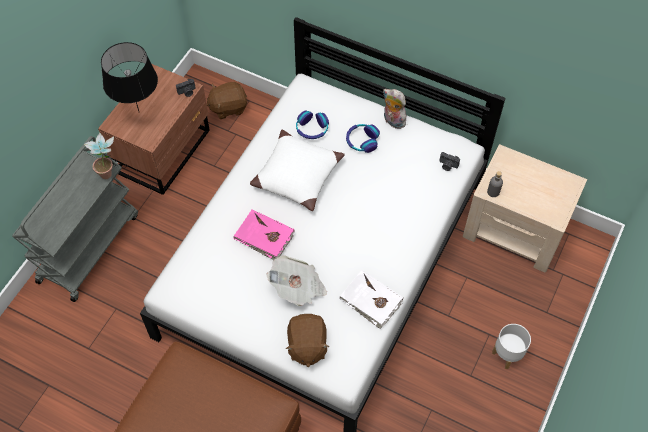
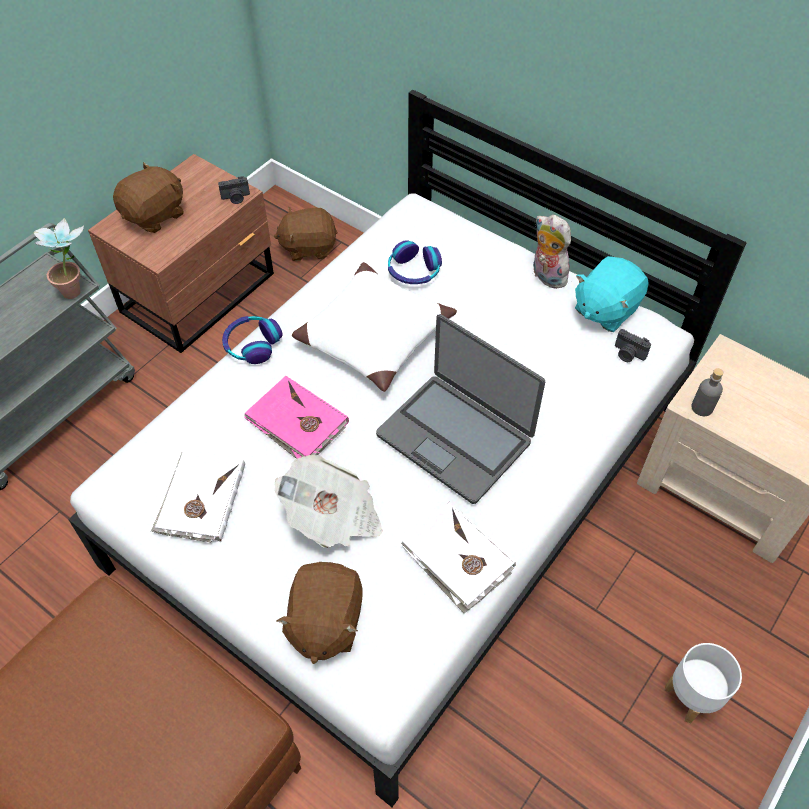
camera: 10 degrees right, 5 degrees down
black table lamp [101,42,158,111] -> brown plush toy [113,162,184,233]
headphones [346,124,380,153] -> headphones moved to [222,316,283,364]
none -> white book [151,451,245,542]
none -> laptop [376,314,545,504]
none -> turquoise plush toy [575,256,649,332]

